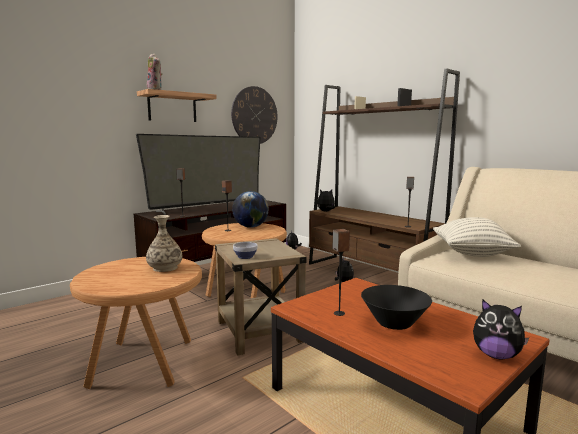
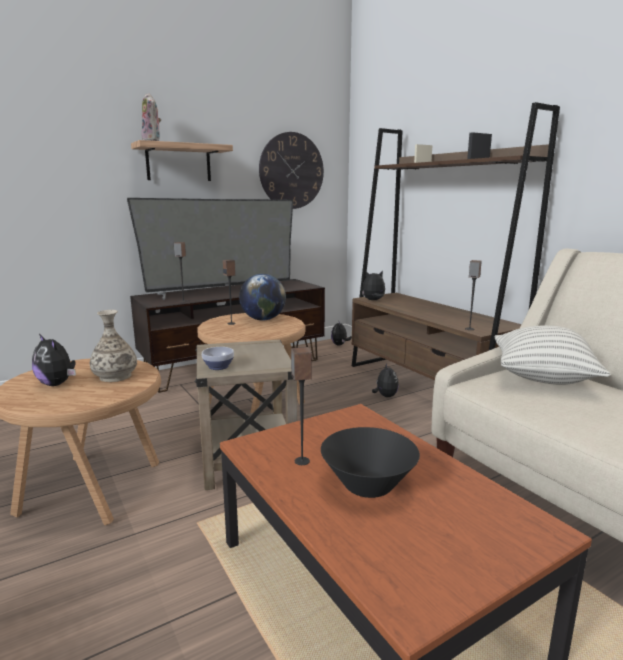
camera: 10 degrees right, 5 degrees up
plush toy [473,299,529,359] -> plush toy moved to [32,334,76,386]

